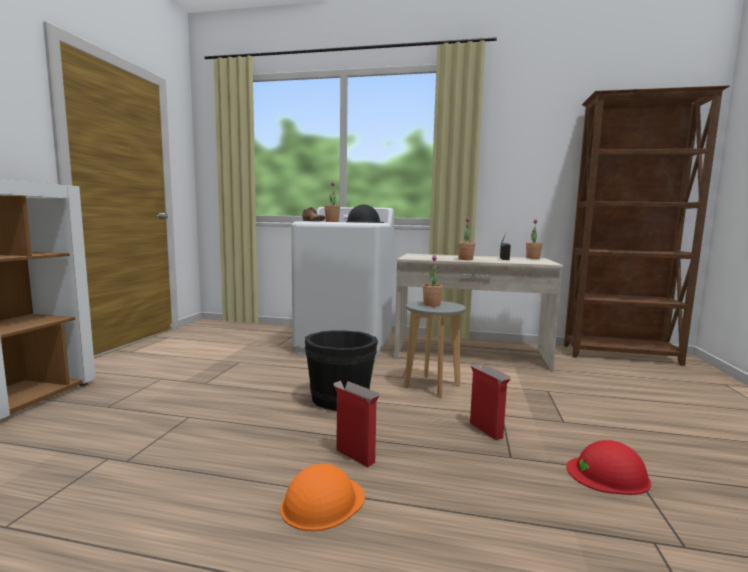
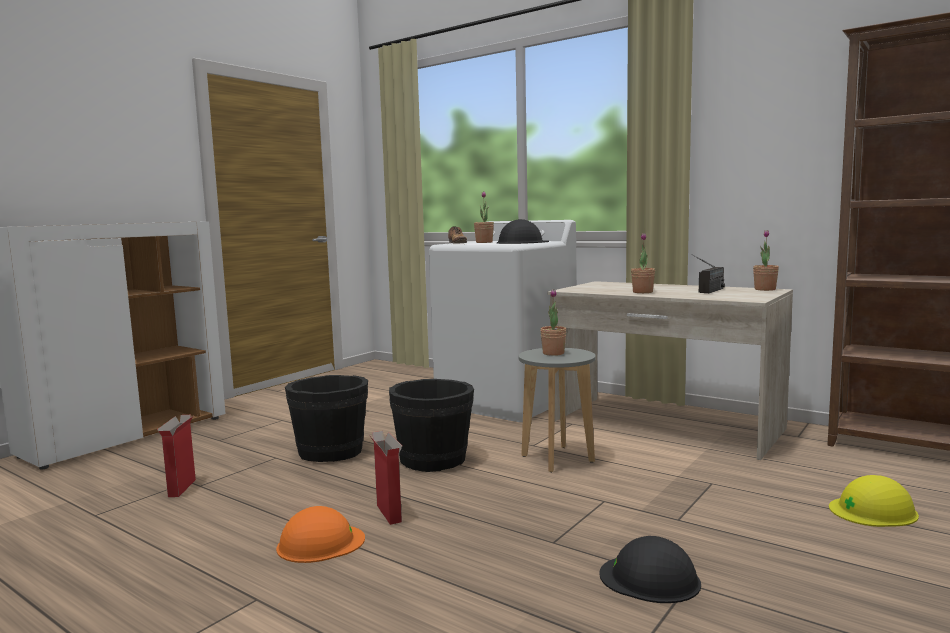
camera: 25 degrees right, 0 degrees up
cardboard box [470,363,511,440] -> cardboard box moved to [157,415,196,497]
red hard hat [566,440,651,495] -> black hard hat [599,536,701,603]
none -> black bucket [285,375,368,462]
none -> yellow hard hat [829,475,919,527]

